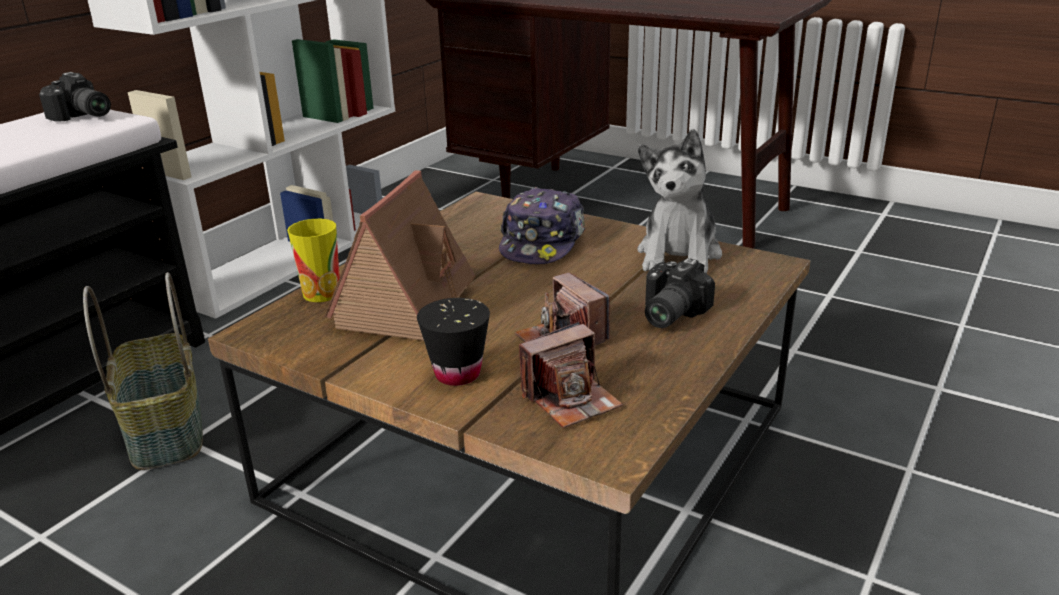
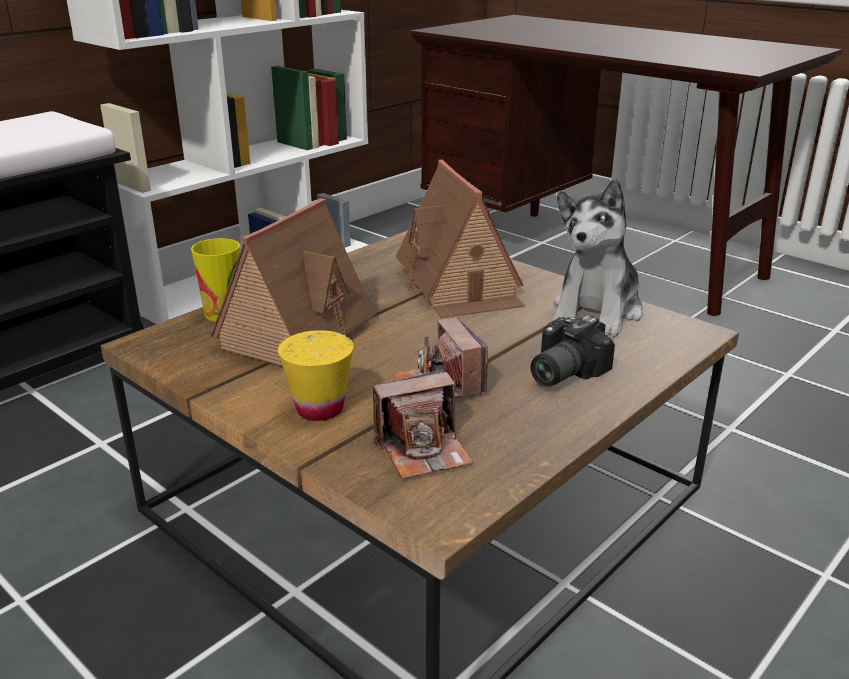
camera: 10 degrees right, 0 degrees up
camera [39,72,111,121] -> none
basket [83,272,203,470] -> none
black cup [417,298,490,386] -> yellow cup [278,330,354,421]
cap [499,187,585,264] -> toy house [395,159,525,318]

